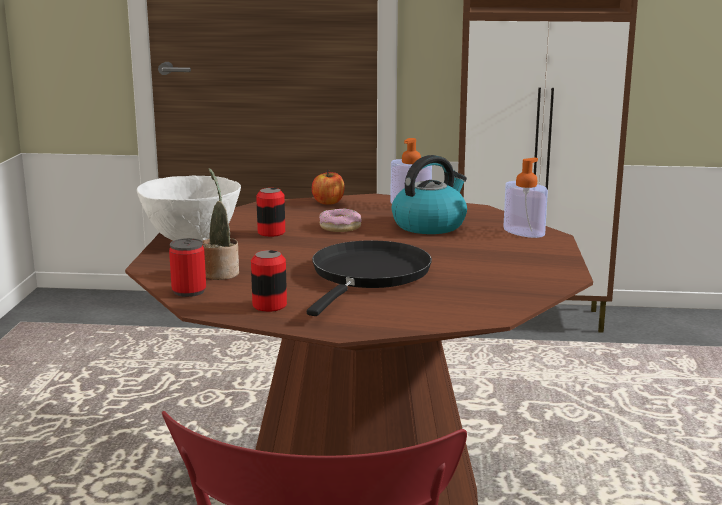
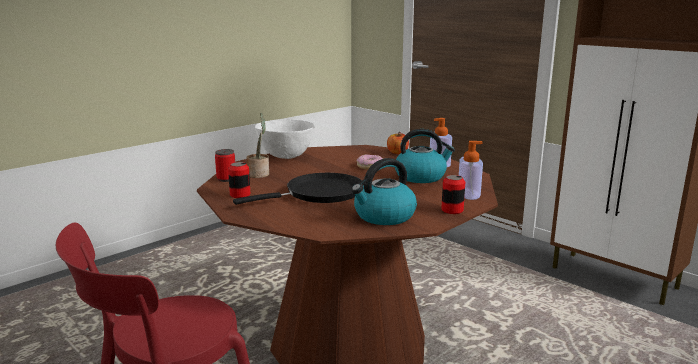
camera: 40 degrees right, 0 degrees up
can [256,188,285,237] -> can moved to [441,175,465,214]
none -> kettle [351,158,417,225]

